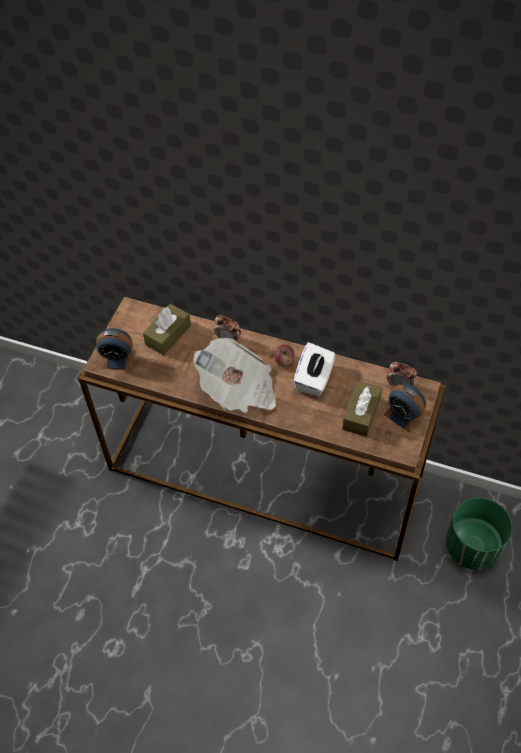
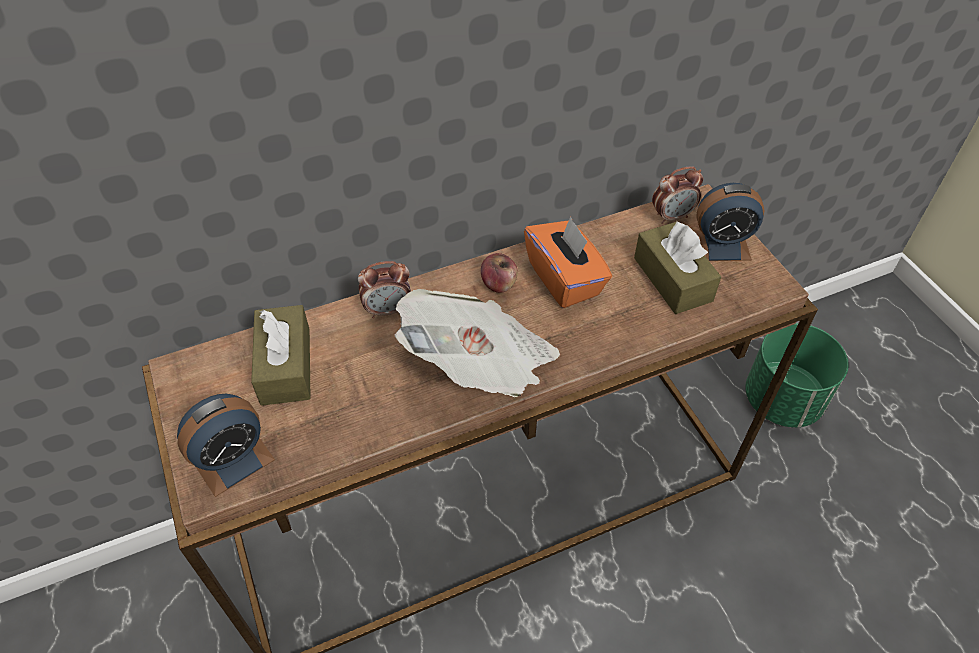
camera: 45 degrees left, 5 degrees down
white tissue box [294,342,335,396] -> orange tissue box [524,216,612,308]

